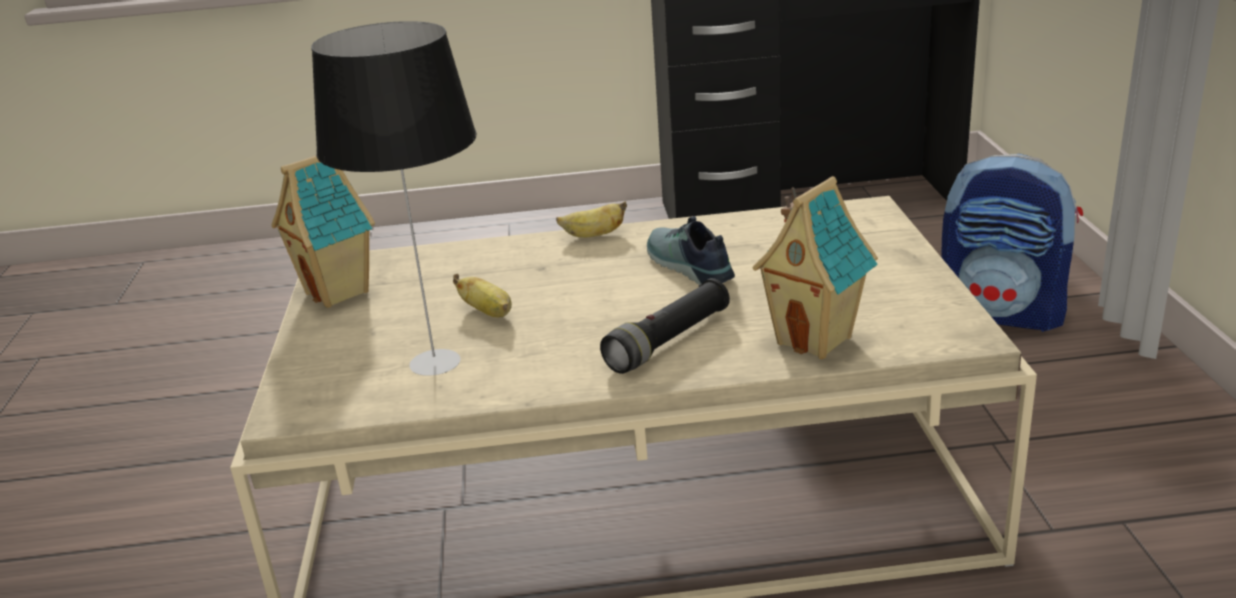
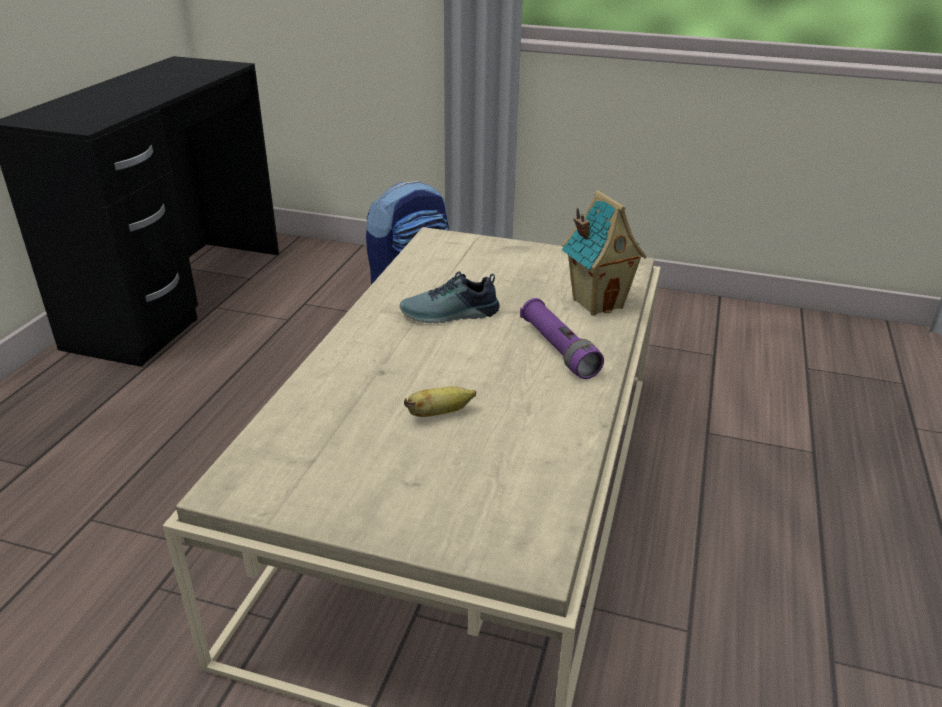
camera: 70 degrees left, 5 degrees up
toy house [271,156,375,308] -> none
table lamp [311,21,477,376] -> none
banana [556,201,627,238] -> none
black flashlight [600,278,730,374] -> purple flashlight [520,298,604,379]

